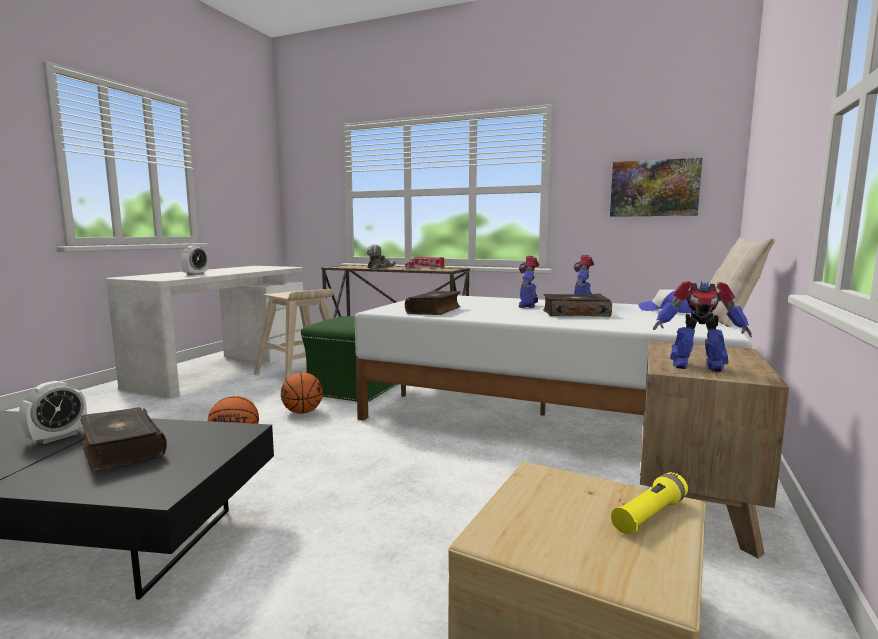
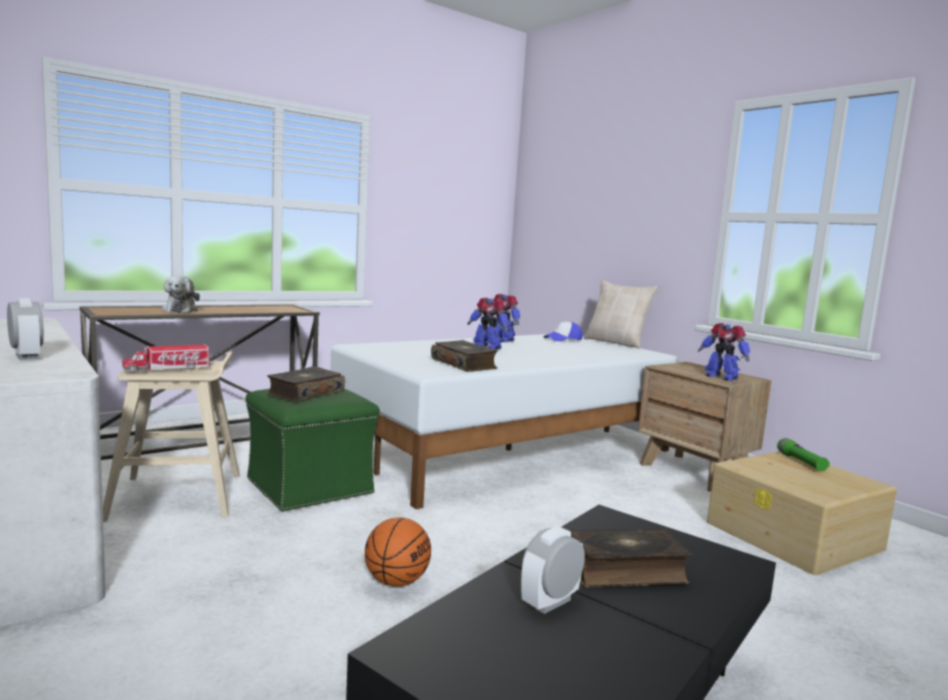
camera: 60 degrees left, 0 degrees up
alarm clock [19,381,87,444] -> alarm clock turned 105 degrees counterclockwise [521,527,585,614]
basketball [281,372,323,414] -> none
toy truck [405,257,445,269] -> toy truck moved to [122,344,212,373]
book [543,294,612,317] -> book moved to [266,366,345,402]
picture [610,158,702,217] -> none
yellow flashlight [611,472,688,534] -> green flashlight [777,438,830,471]
toy robot [653,281,752,372] -> toy robot turned 90 degrees clockwise [698,323,750,381]

